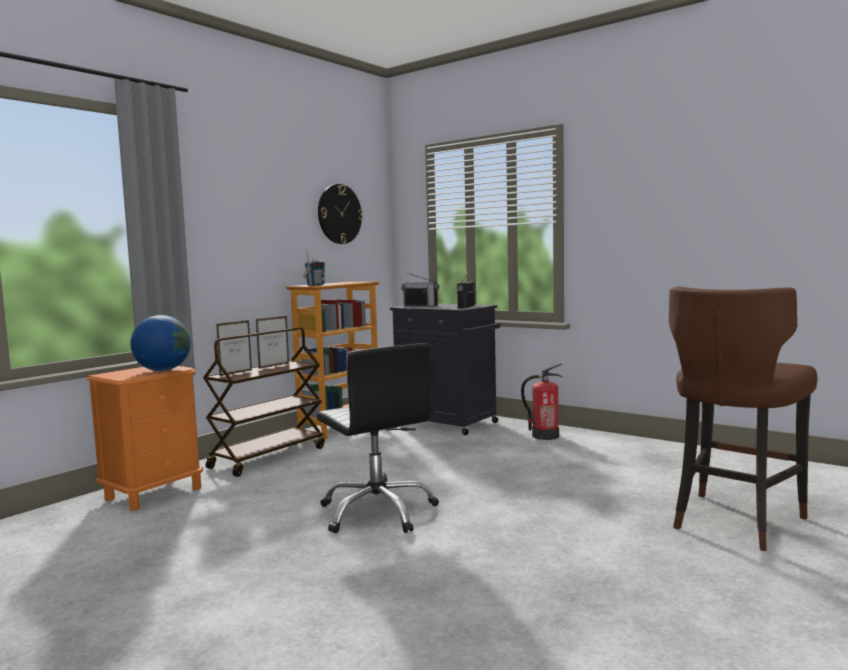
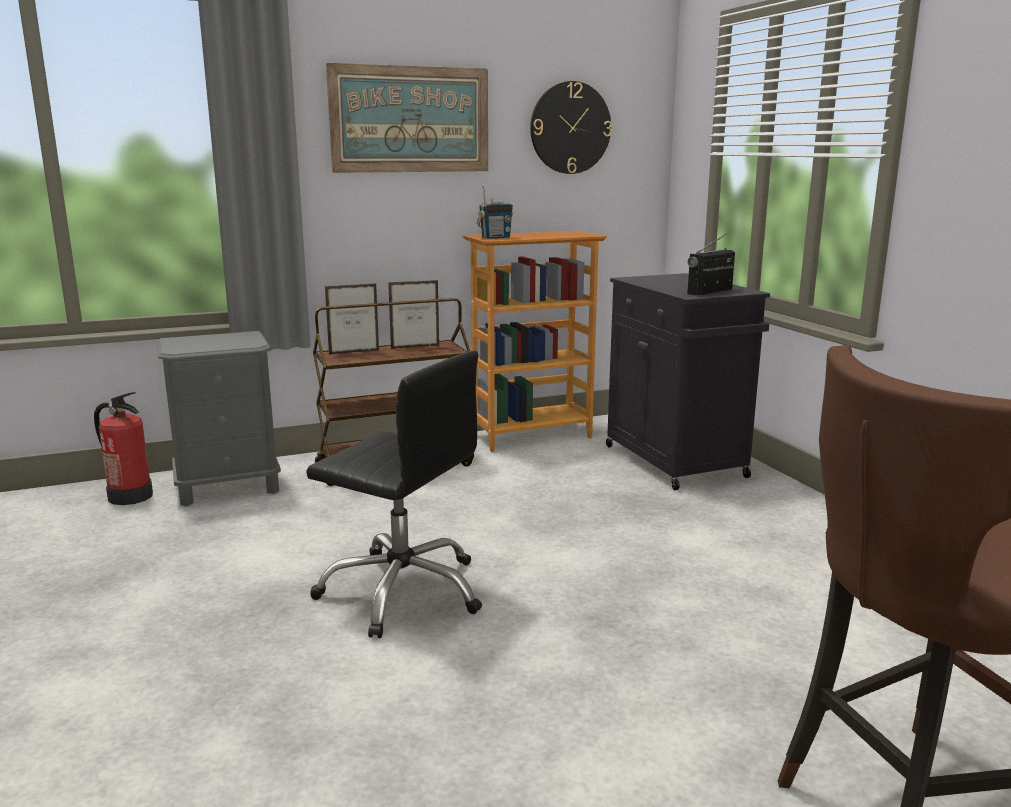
camera: 30 degrees right, 10 degrees up
orange nightstand [87,366,203,511] -> grey nightstand [158,331,281,506]
globe [130,315,191,371] -> none
black office chair [317,343,439,533] -> black office chair turned 60 degrees counterclockwise [306,351,482,638]
radio [401,273,439,307] -> none
fire extinguisher [521,364,562,440] -> fire extinguisher moved to [94,392,153,505]
none -> picture [326,63,488,173]

